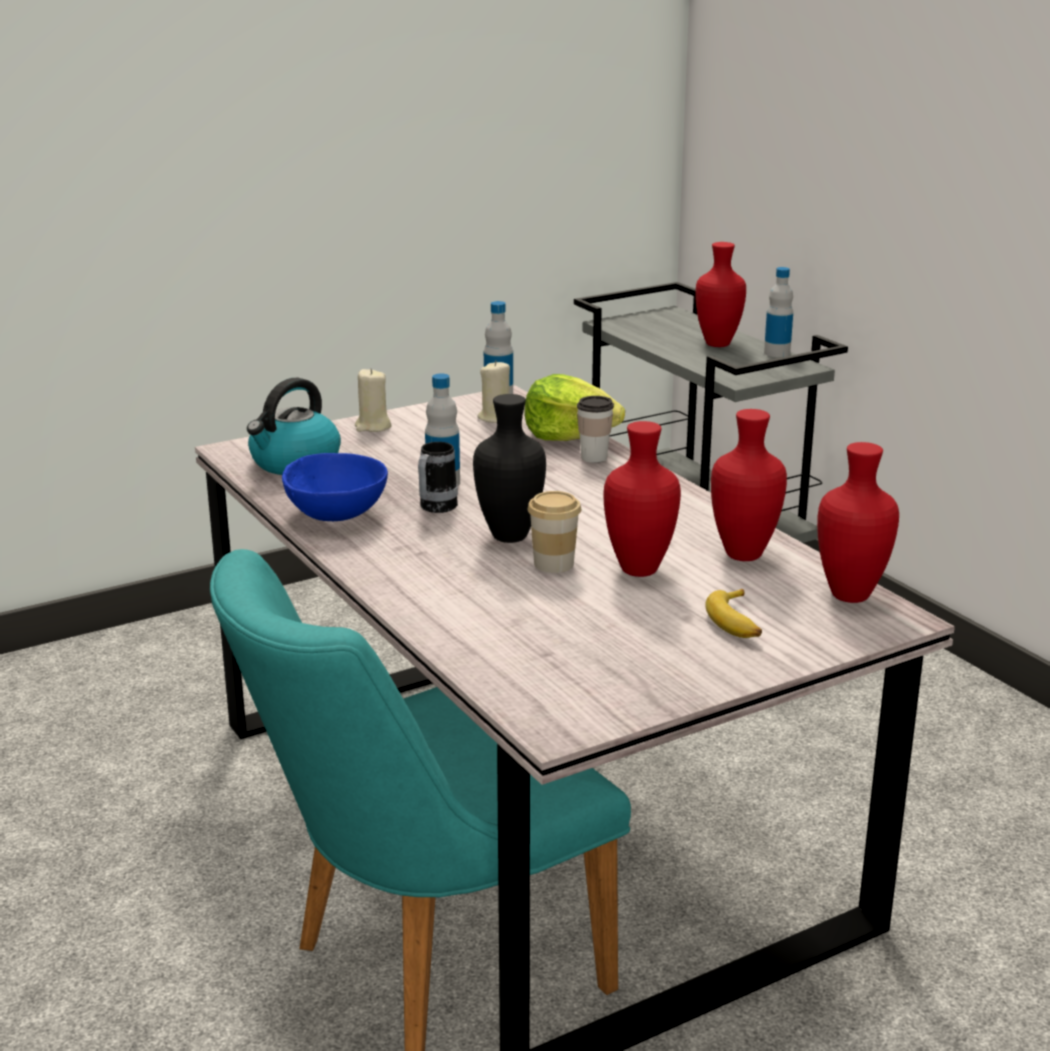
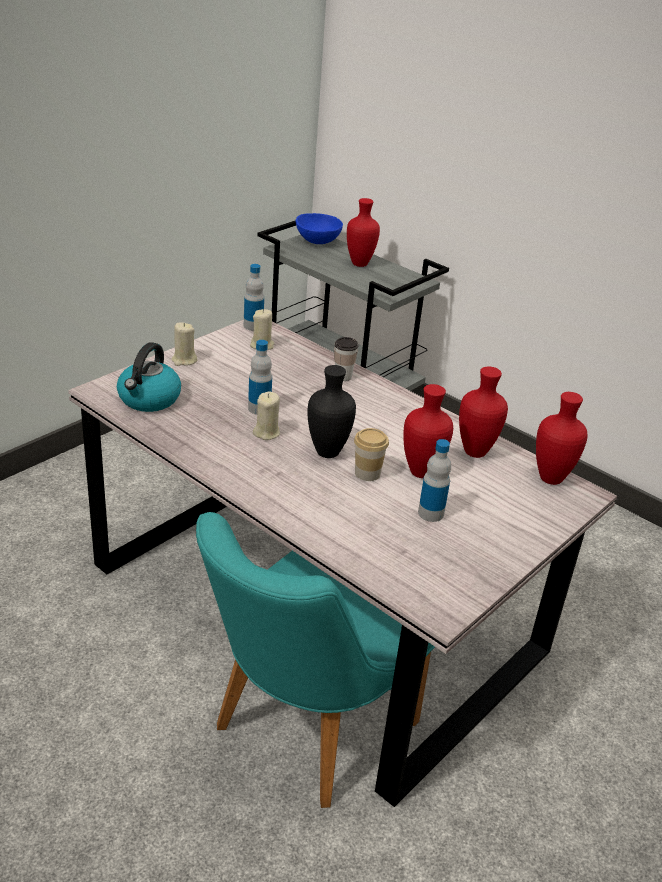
camera: 20 degrees left, 10 degrees up
blue bowl [282,453,388,521] -> blue bowl moved to [296,213,343,244]
mug [418,442,458,513] -> beige candle [253,391,280,440]
lettuce [524,374,625,441] -> none
banana [705,589,762,638] -> none
bottle [764,267,793,357] -> bottle moved to [418,439,451,522]

